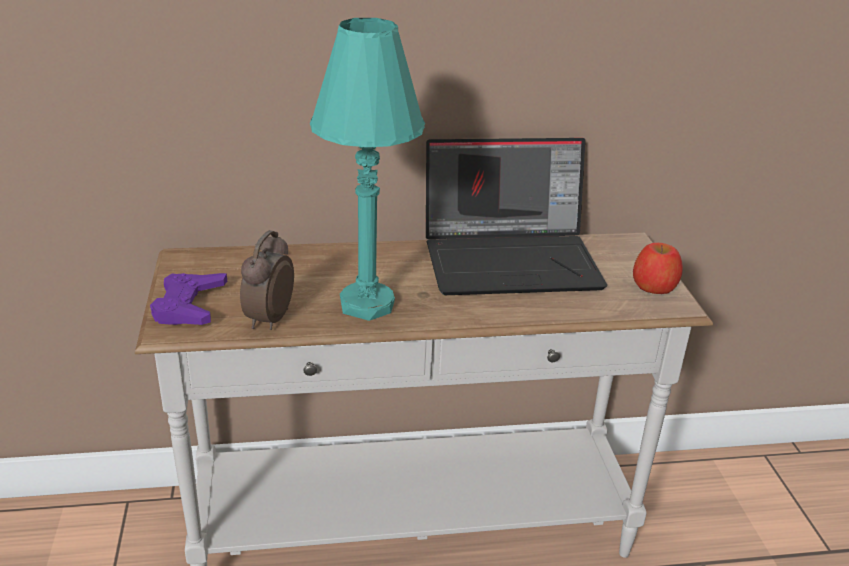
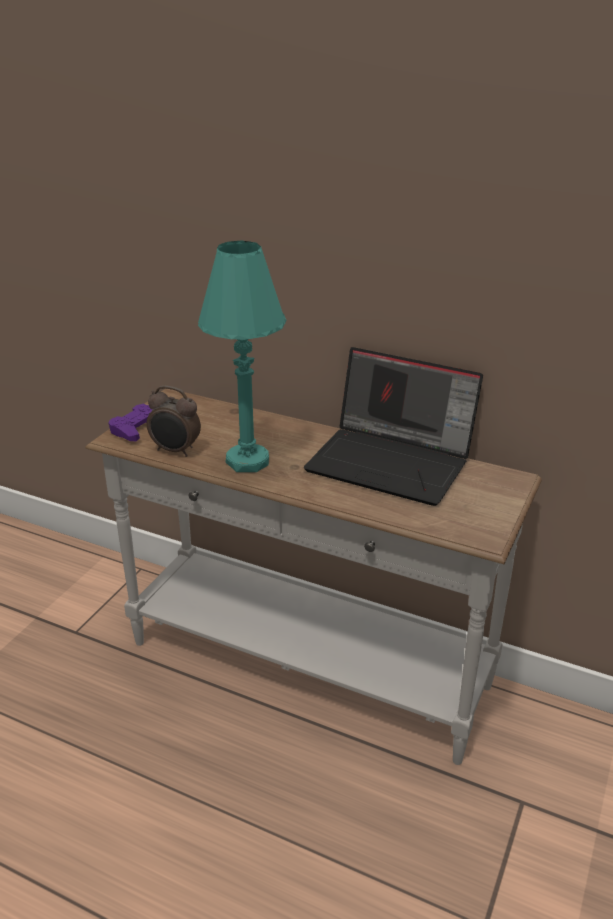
camera: 35 degrees right, 0 degrees up
alarm clock [240,230,294,330] -> alarm clock turned 120 degrees counterclockwise [147,386,201,457]
apple [633,243,683,294] -> none

